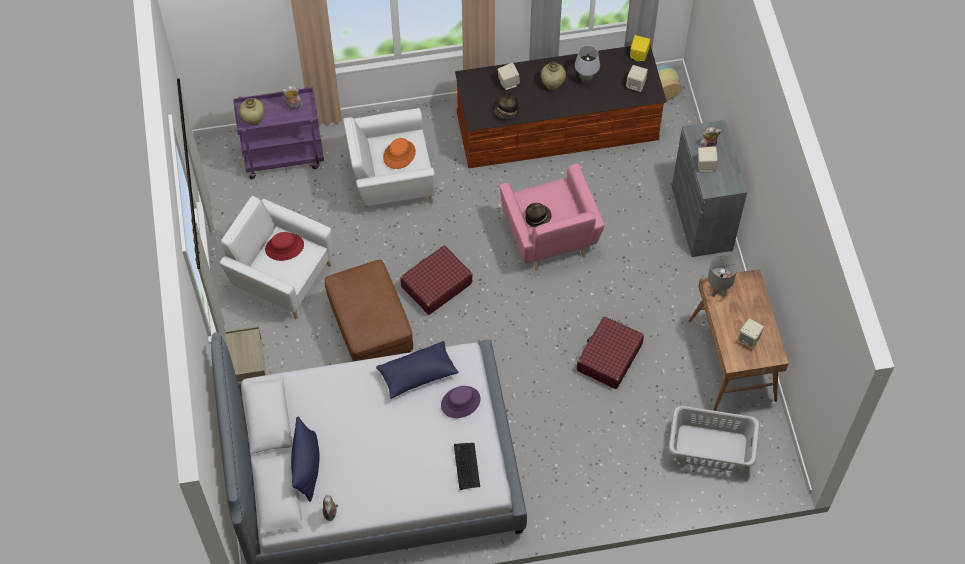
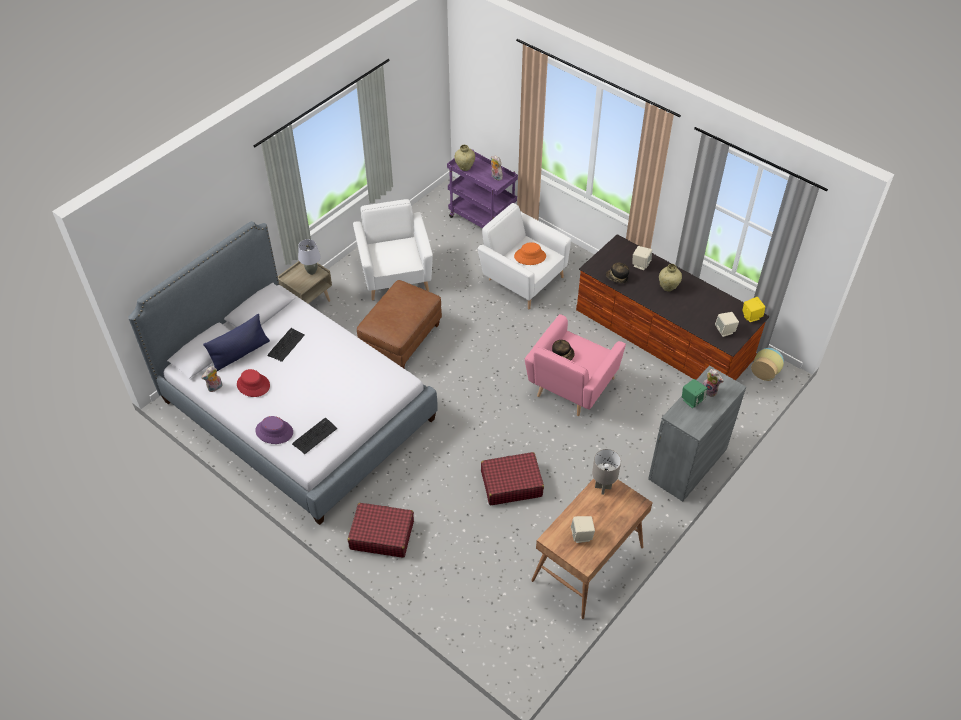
camera: 50 degrees right, 10 degrees down
red hat [265,232,304,261] -> red hat moved to [237,369,270,397]
blue pillow [376,341,459,399] -> none
red suitcase [400,245,473,315] -> red suitcase moved to [348,503,414,558]
purple hat [441,386,480,418] -> purple hat moved to [255,416,293,444]
grey table lamp [575,46,600,83] -> grey table lamp moved to [298,239,321,275]
grey laundry basket [669,406,759,472] -> none
beige speaker [698,146,718,172] -> green speaker [682,379,707,408]
none -> keyboard [267,328,305,362]

